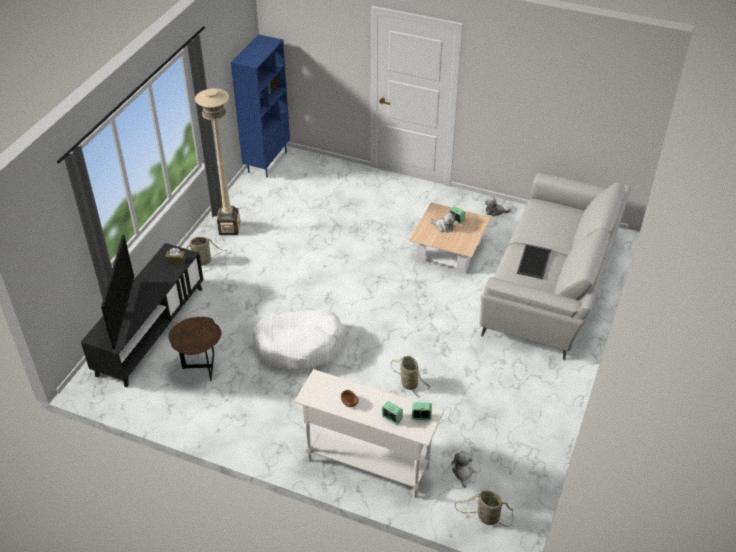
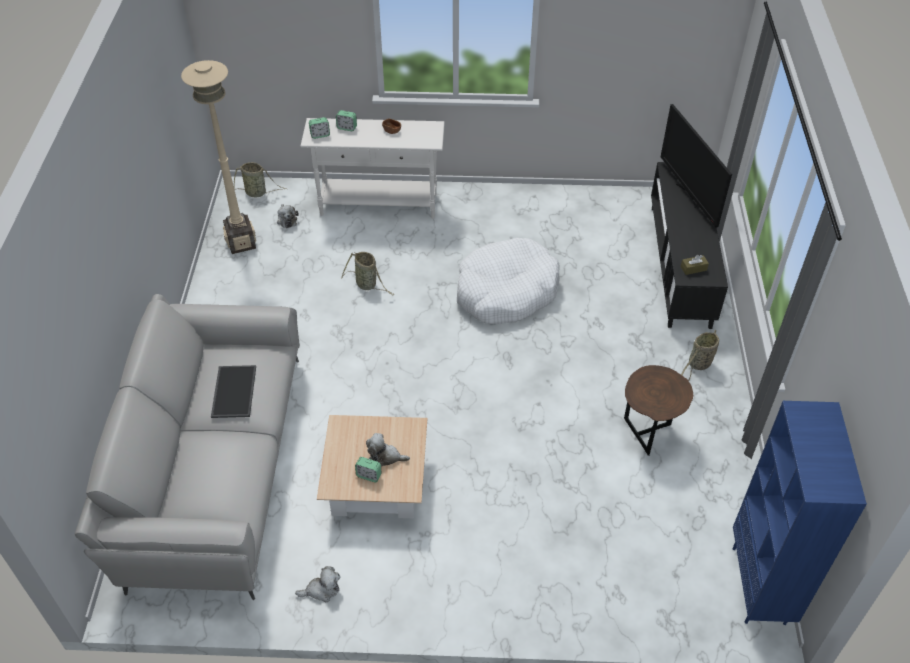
camera: 160 degrees right, 5 degrees up
brown side table [168,317,222,382] -> brown side table moved to [624,365,693,456]
beige floor lamp [195,88,241,235] -> beige floor lamp moved to [181,60,256,254]

